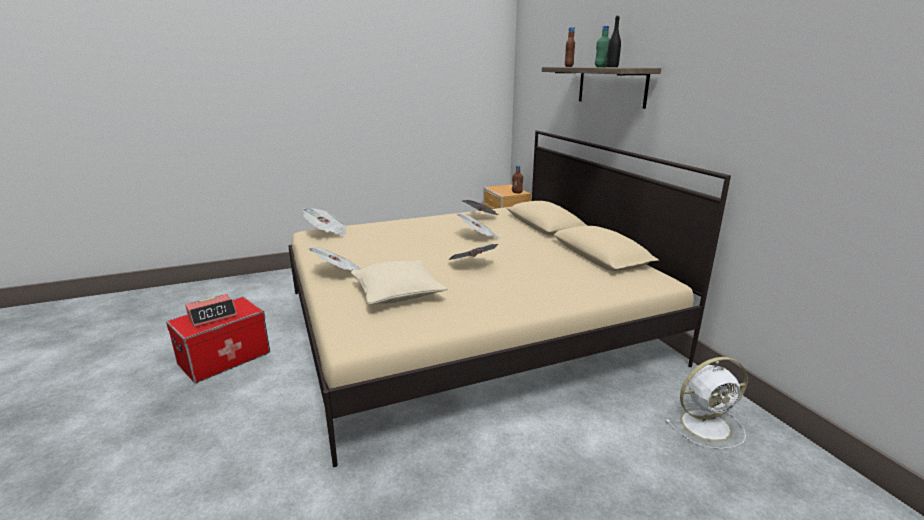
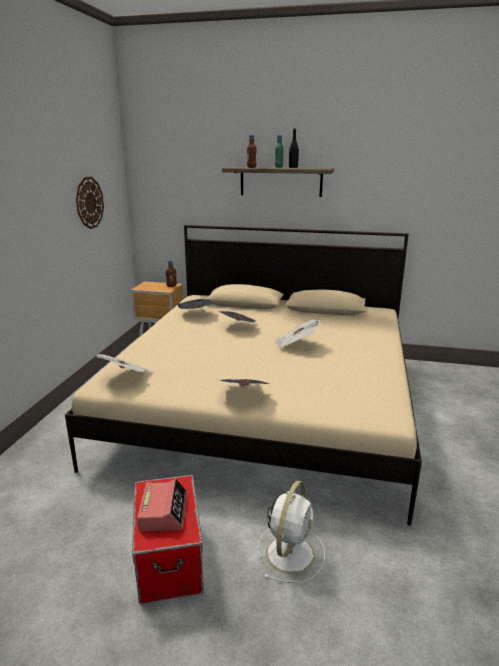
camera: 55 degrees left, 0 degrees up
beige pillow [351,260,448,304] -> none
white fan [665,357,748,449] -> white fan moved to [257,481,325,583]
none -> wall clock [76,177,104,229]

